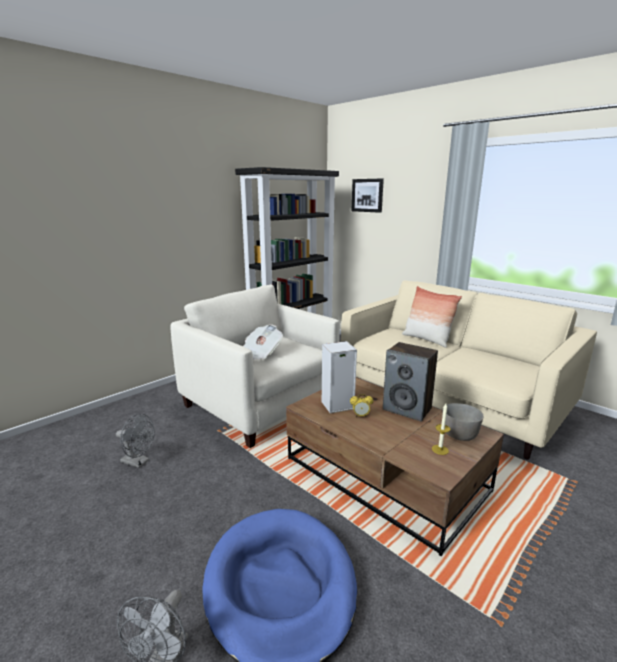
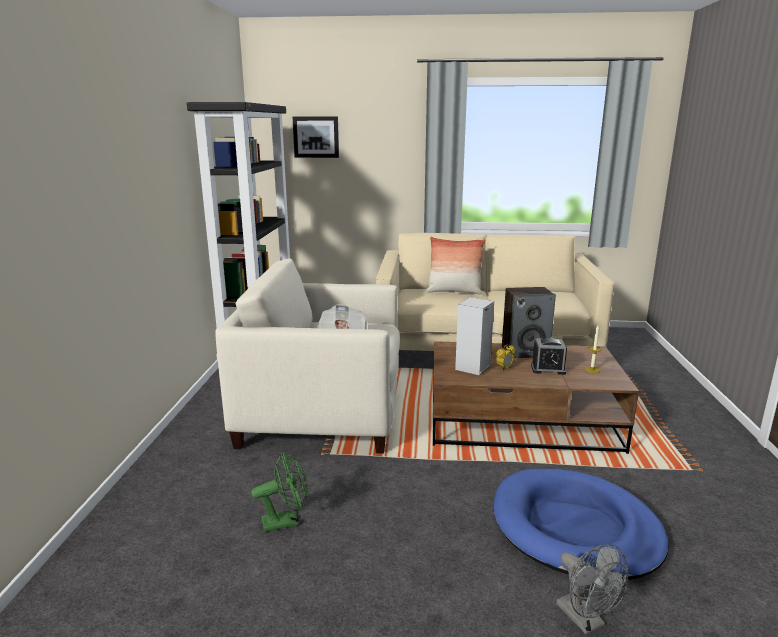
camera: 40 degrees left, 0 degrees up
grey fan [116,414,155,468] -> green fan [251,452,308,532]
grey bowl [442,403,484,441] -> none
none -> alarm clock [531,338,567,375]

